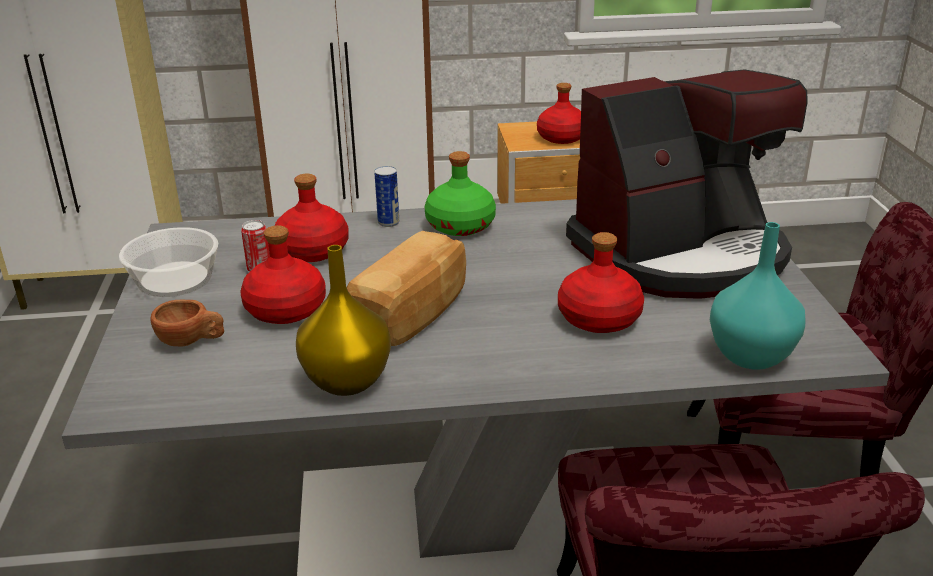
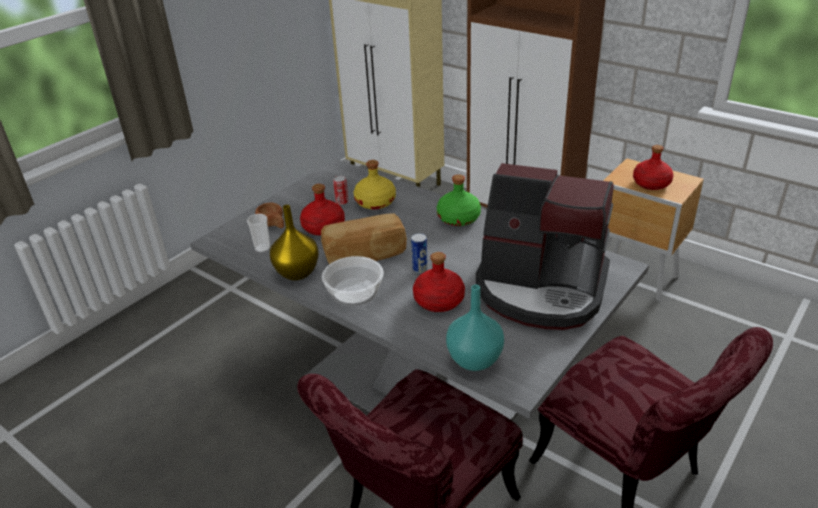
camera: 45 degrees right, 5 degrees up
bowl [119,227,218,297] -> bowl moved to [322,256,384,306]
red bottle [275,174,349,262] -> yellow bottle [354,160,396,210]
can [374,166,399,227] -> can moved to [411,233,428,274]
none -> cup [247,214,270,253]

